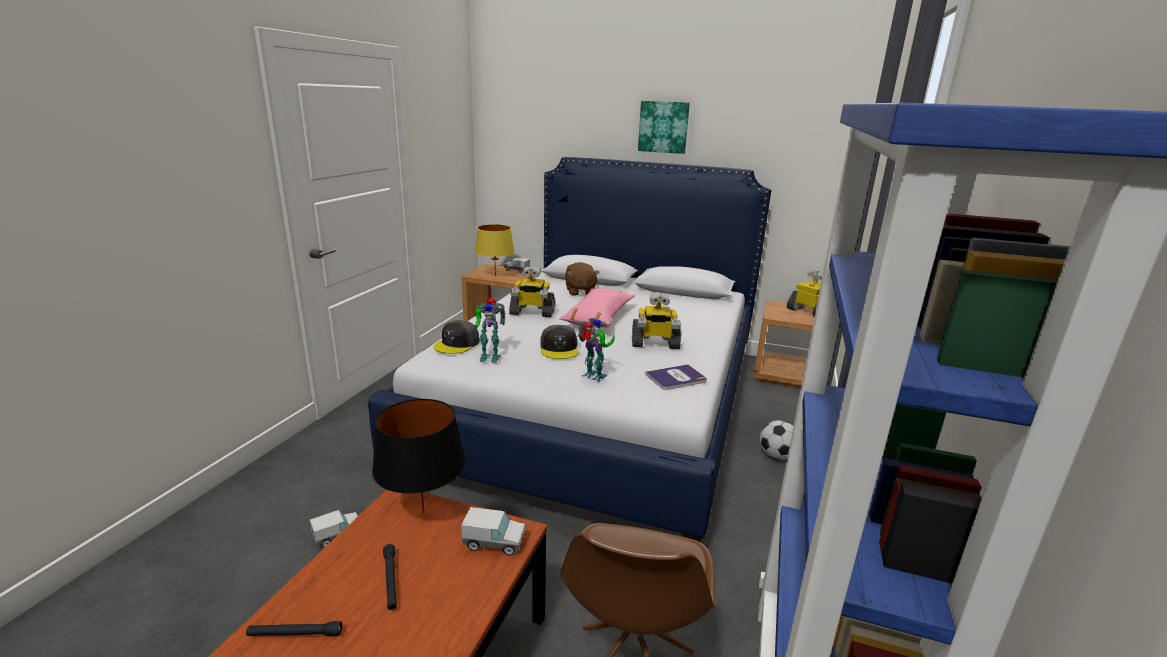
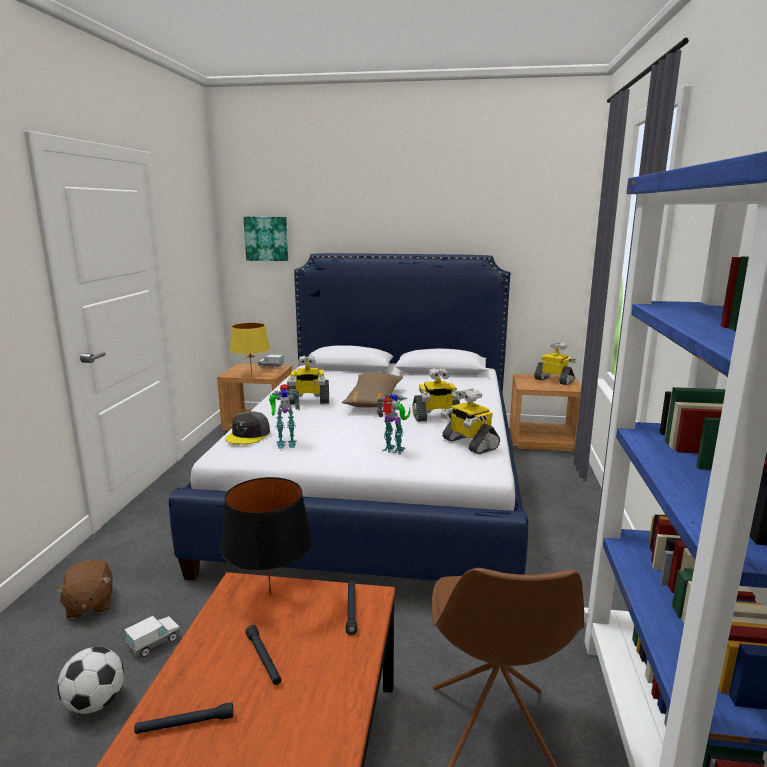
camera: 10 degrees left, 5 degrees down
toy truck [461,507,525,555] -> black flashlight [346,581,357,635]
grey cap [541,325,578,359] -> none
pink pillow [559,288,635,328] -> brown pillow [342,373,403,407]
brown plush toy [565,262,600,296] -> brown plush toy moved to [55,560,113,619]
picture [638,101,690,154] -> picture moved to [243,217,288,261]
book [645,364,707,390] -> toy robot [440,389,500,455]
football [760,420,793,460] -> football moved to [57,647,124,714]

